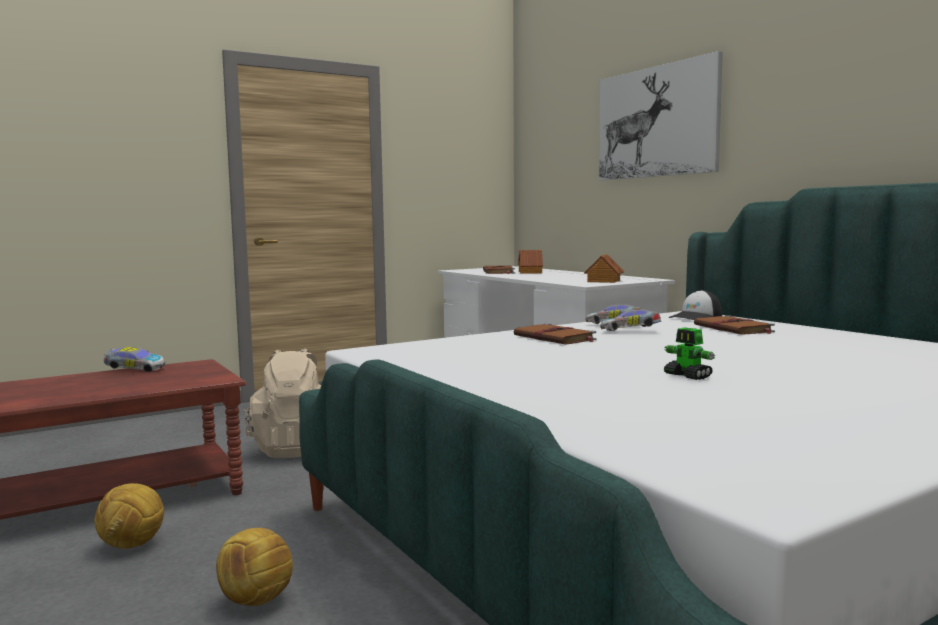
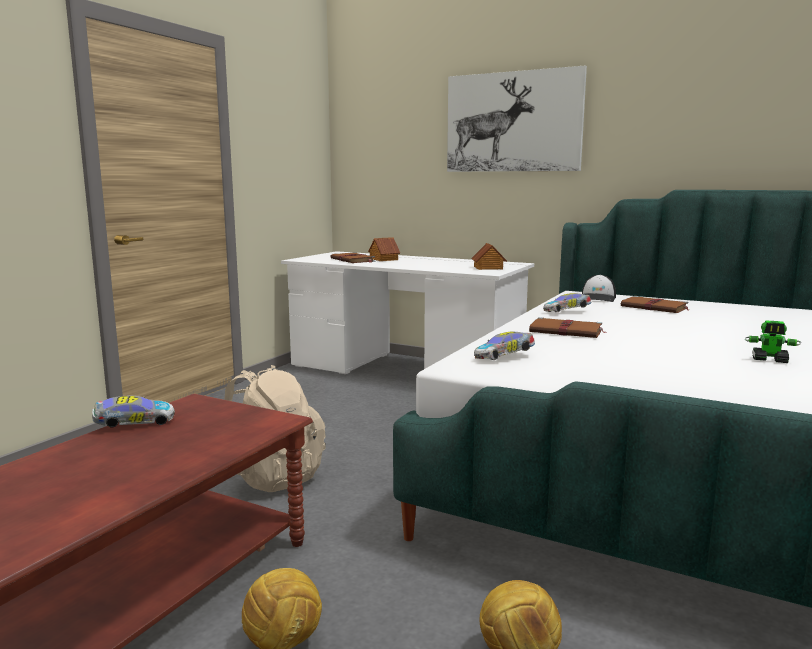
camera: 30 degrees left, 5 degrees up
toy car [600,309,661,331] -> toy car moved to [474,332,535,360]

